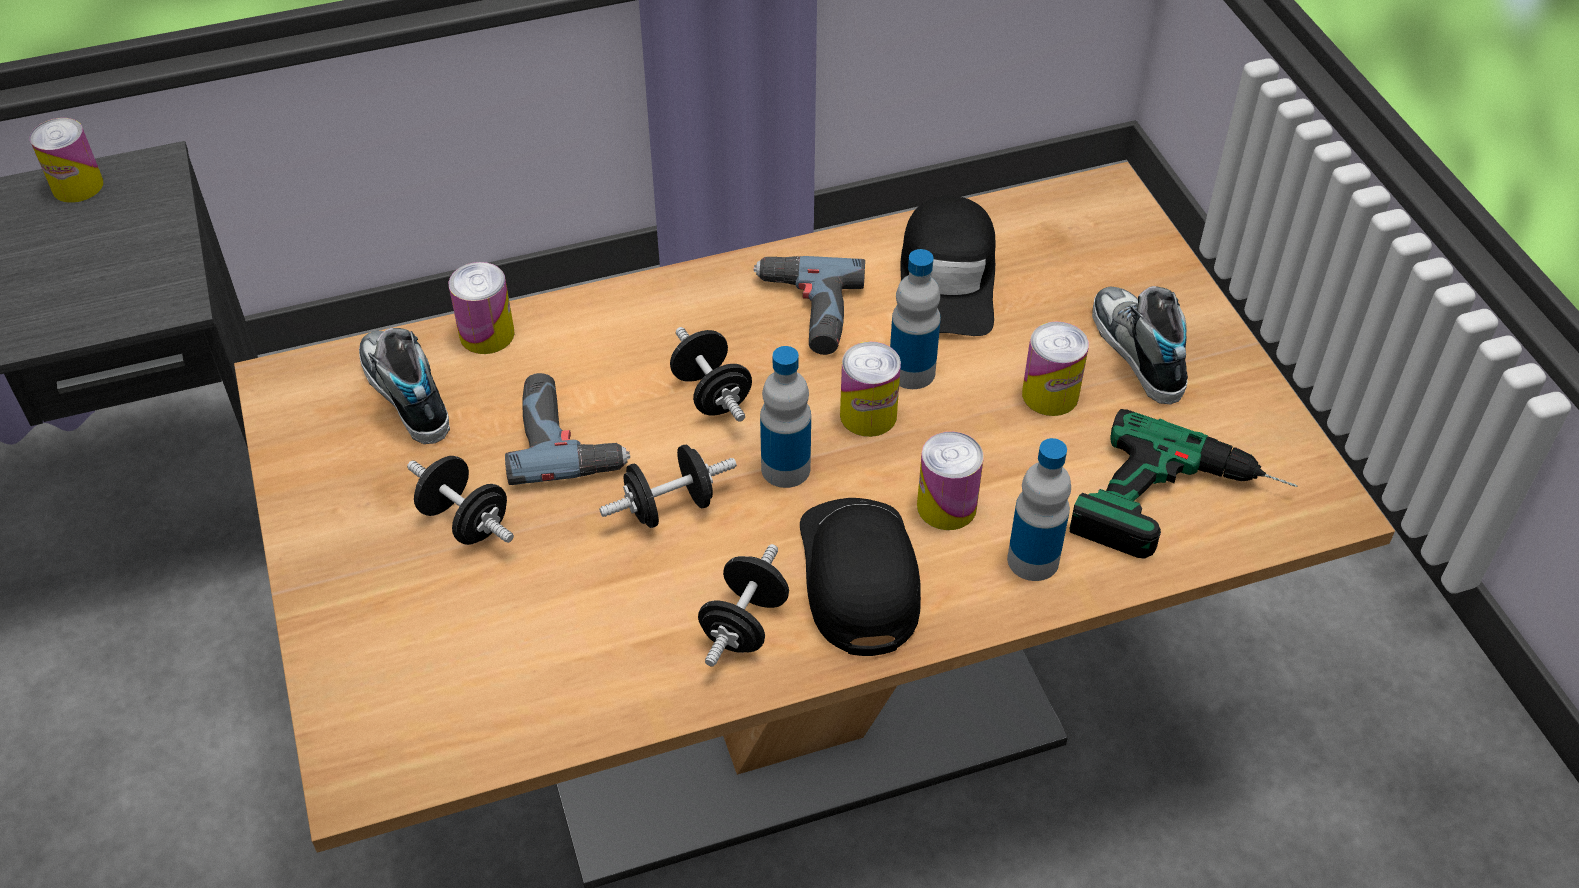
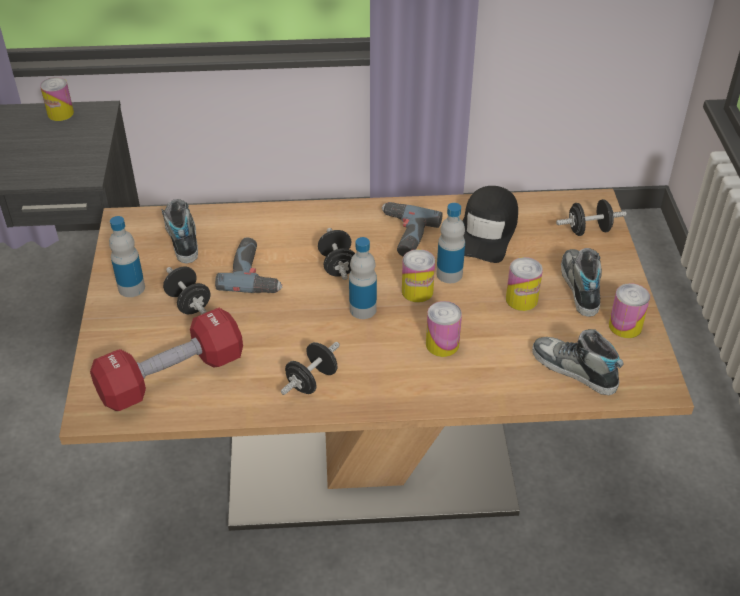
camera: 15 degrees right, 5 degrees down
can [449,262,515,354] -> can moved to [609,283,650,338]
black dumbbell [599,445,737,528] -> black dumbbell moved to [556,199,626,236]
black cap [800,498,921,656] -> none
bottle [1007,438,1071,581] -> bottle moved to [109,216,145,297]
power drill [1070,409,1297,559] -> shoe [532,329,624,395]
none -> red dumbbell [90,308,243,411]

